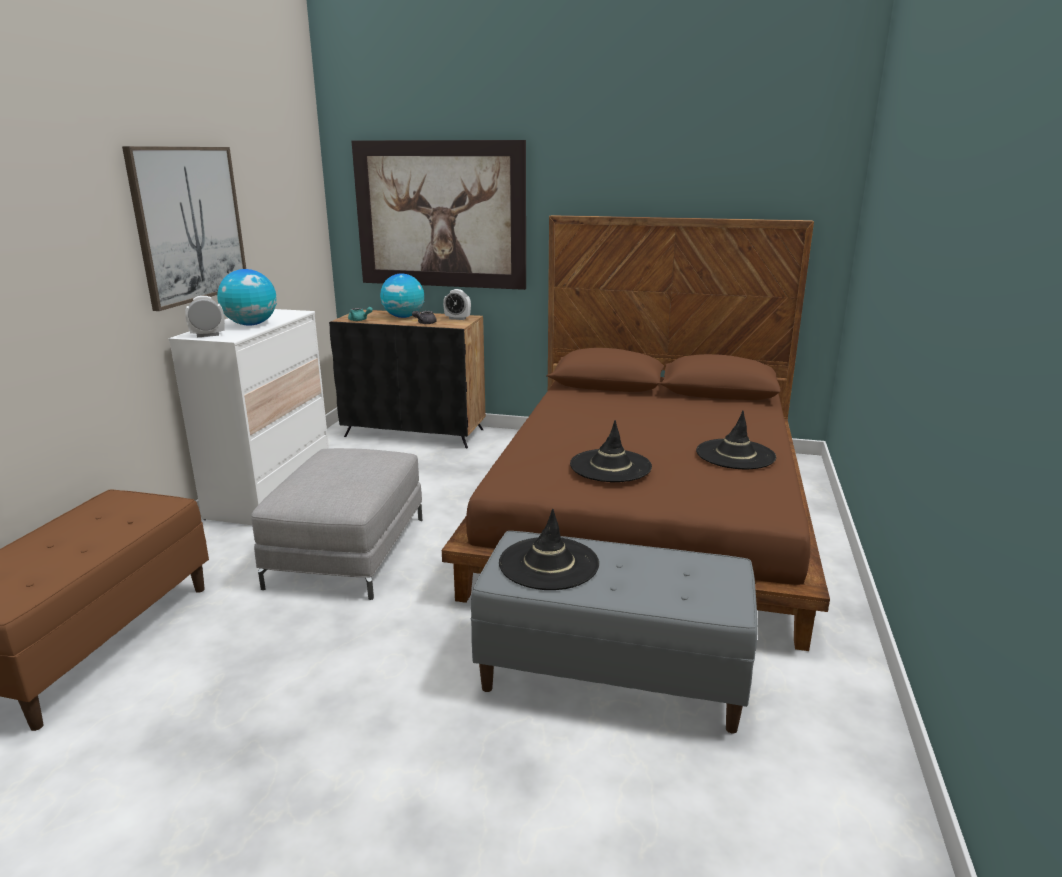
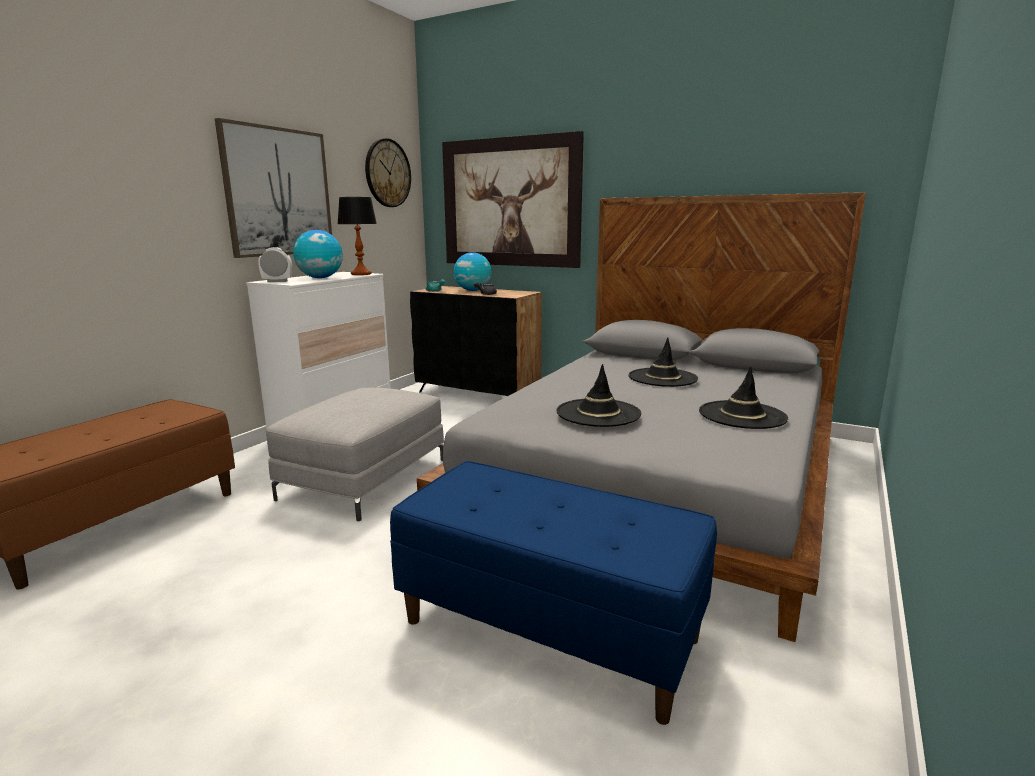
camera: 15 degrees right, 5 degrees down
brown bed [442,215,830,651] -> grey bed [417,192,866,642]
alarm clock [443,289,471,320] -> none
grey bench [471,531,758,734] -> blue bench [390,461,717,725]
black hat [499,509,599,590] -> black hat moved to [628,337,698,387]
none -> table lamp [338,197,377,275]
none -> wall clock [365,138,411,207]

